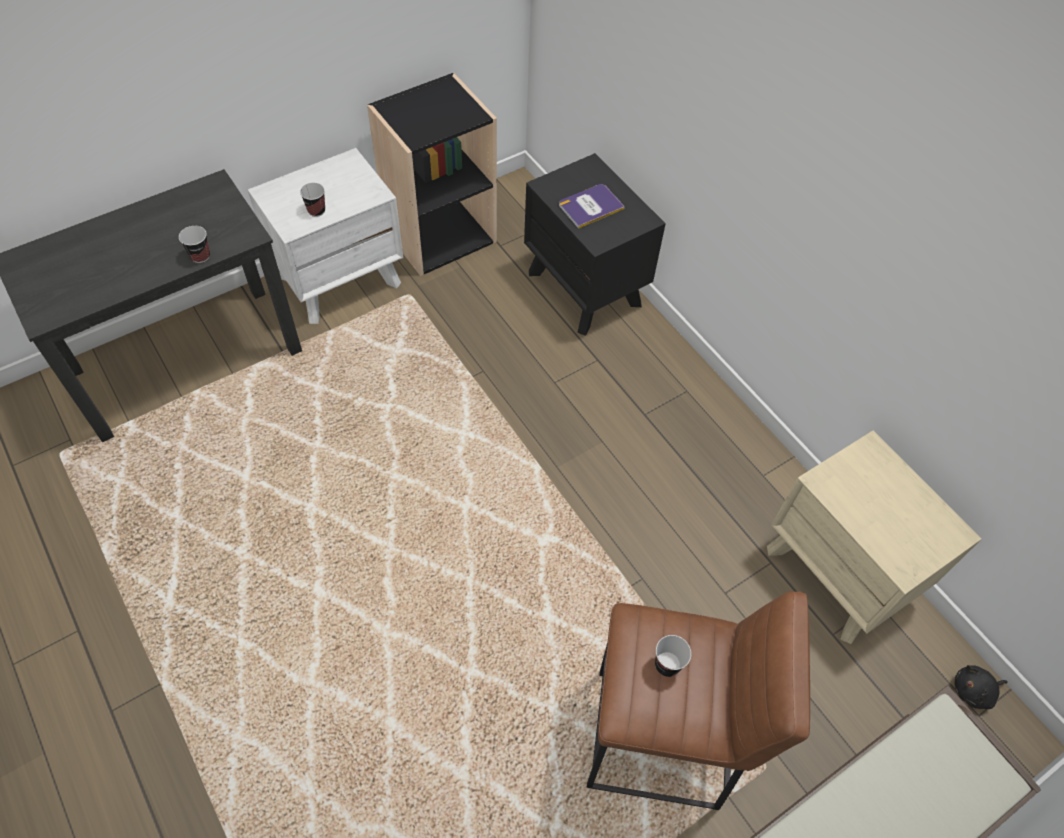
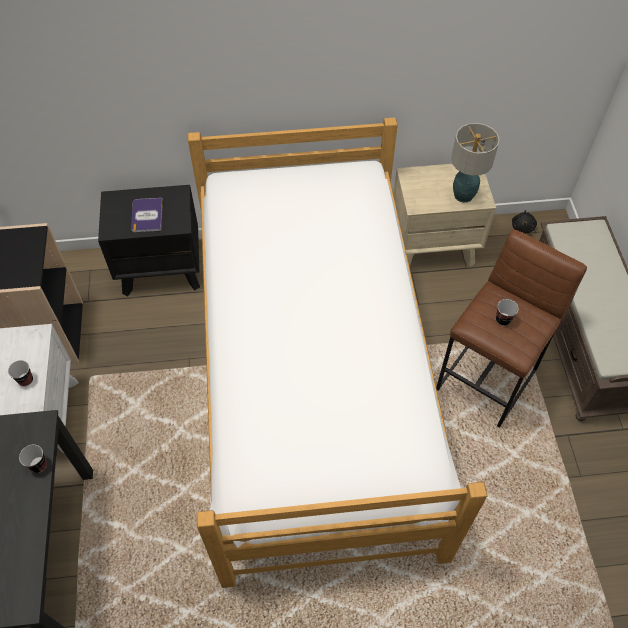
camera: 60 degrees left, 0 degrees up
none -> bed [188,117,487,588]
none -> table lamp [451,123,500,203]

